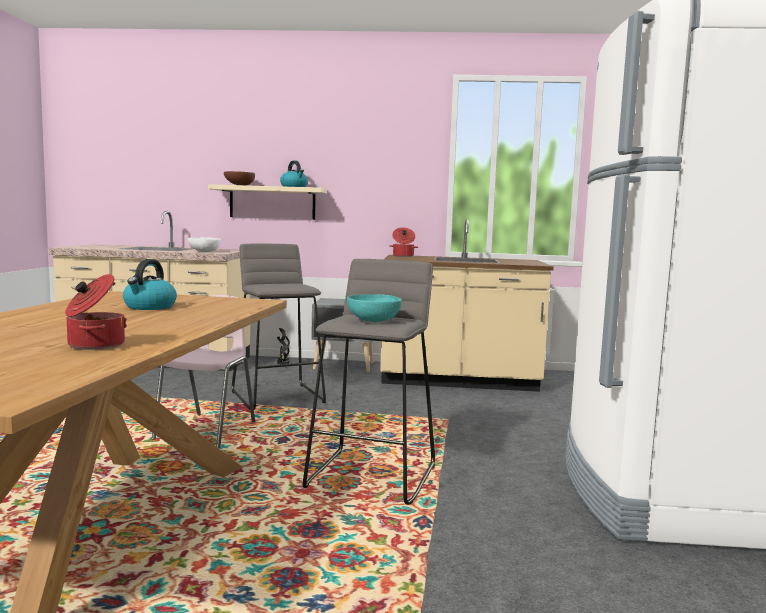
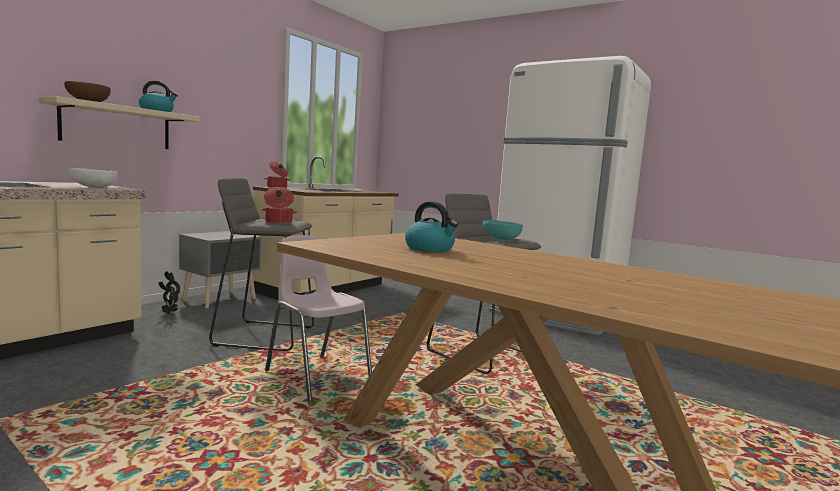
camera: 60 degrees left, 0 degrees up
cooking pot [65,274,127,350] -> cooking pot moved to [261,187,297,224]

